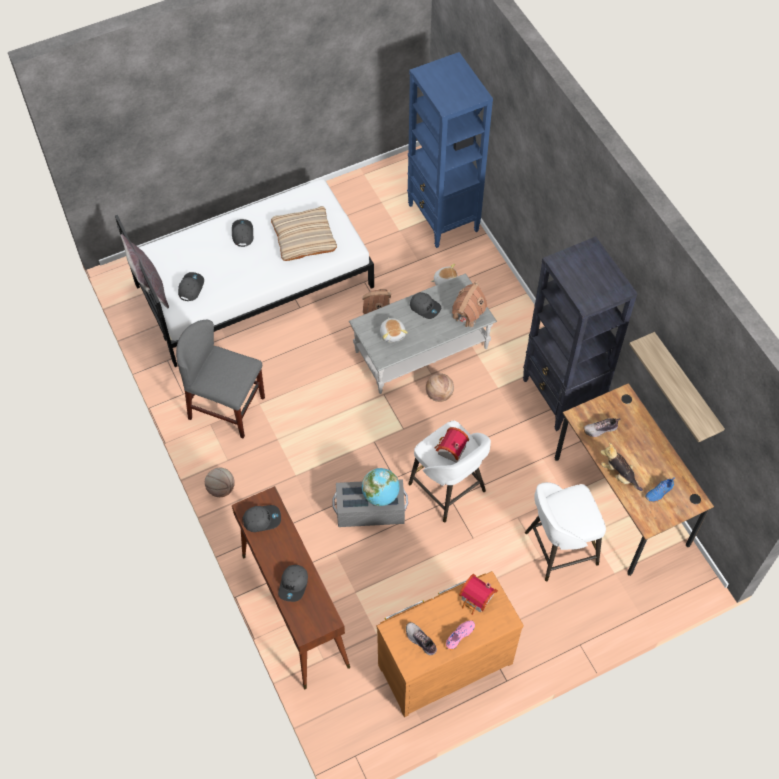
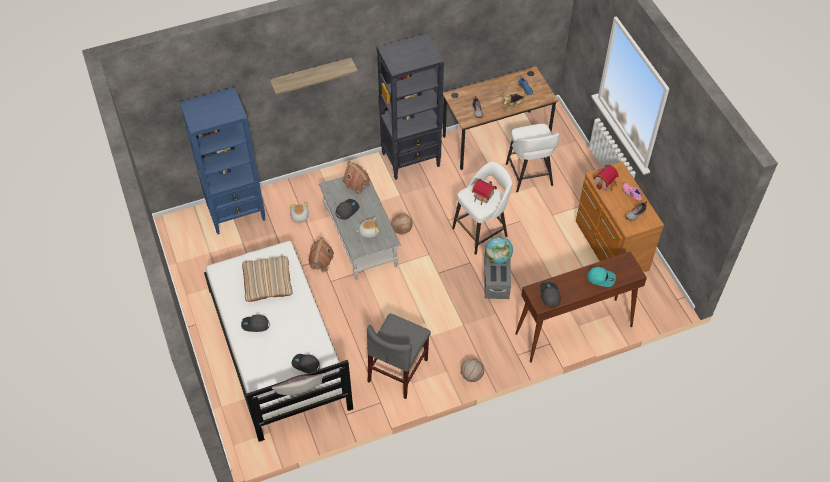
camera: 85 degrees left, 5 degrees down
grey cap [278,565,308,602] -> turquoise cap [587,267,616,287]
shelf [629,332,725,442] -> shelf moved to [270,57,358,95]

